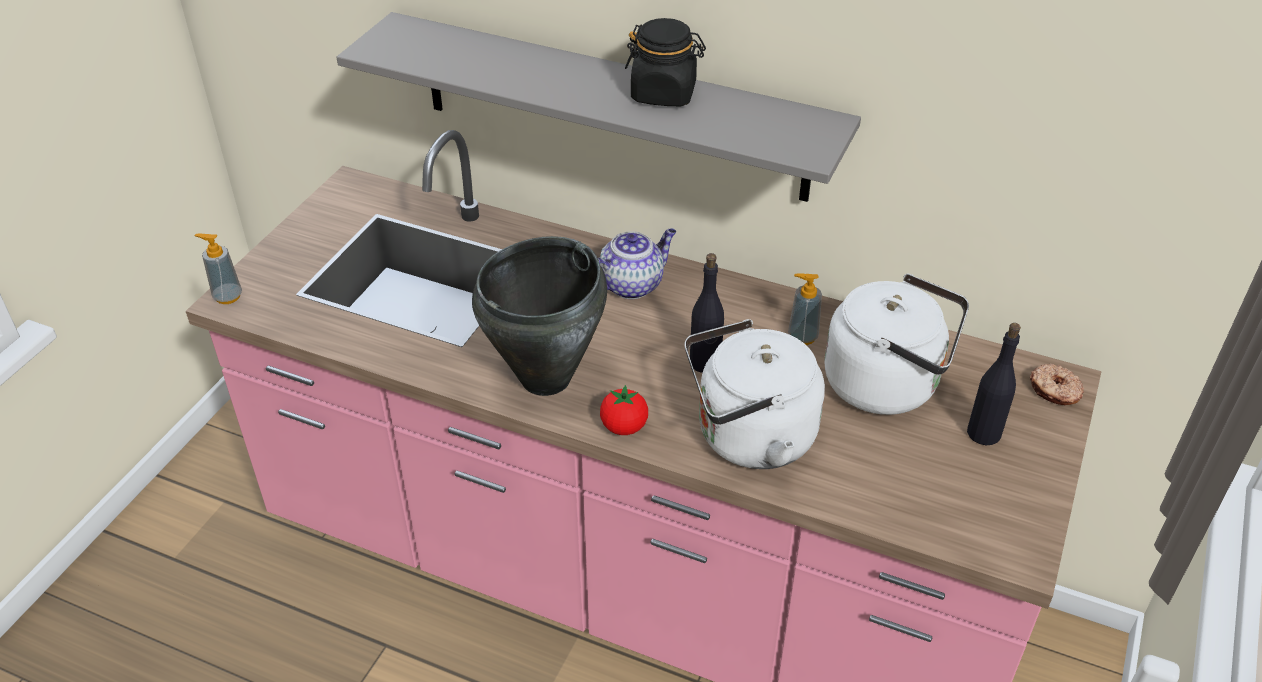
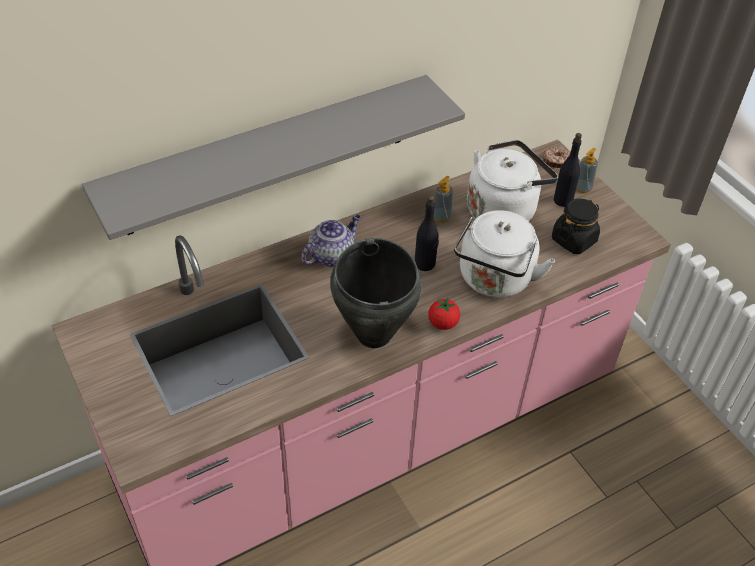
camera: 55 degrees left, 5 degrees up
soap dispenser [194,234,242,304] -> soap dispenser moved to [576,148,598,194]
teapot [598,228,676,299] -> teapot turned 45 degrees clockwise [301,215,361,267]
black jar [625,18,706,106] -> black jar moved to [552,199,600,254]

